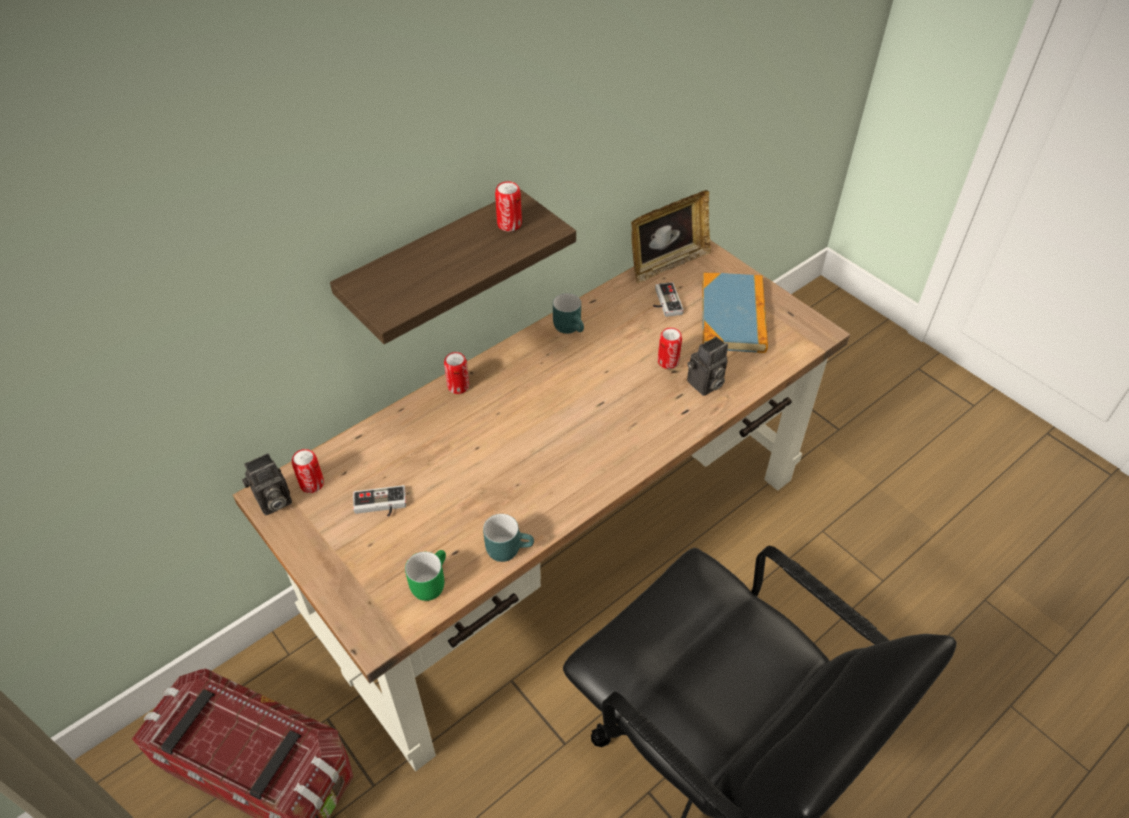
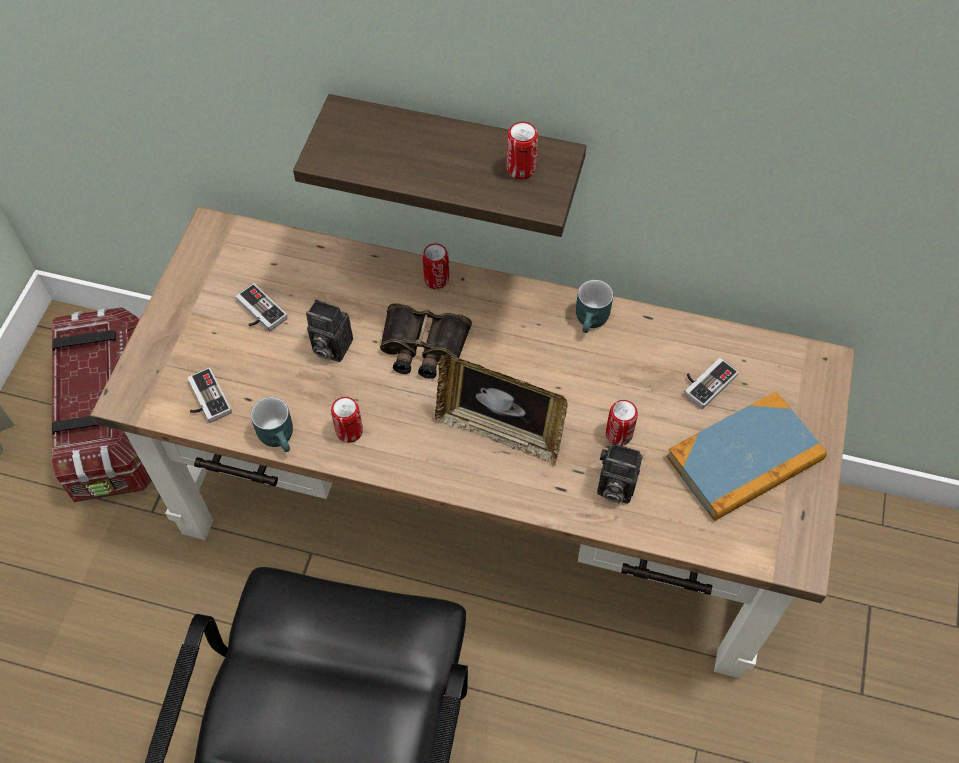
camera: 55 degrees right, 10 degrees up
camera [242,453,292,516] -> camera moved to [306,299,353,362]
can [292,449,324,493] -> can moved to [331,397,363,443]
green mug [405,550,446,601] -> game controller [187,367,232,423]
picture frame [631,190,711,283] -> picture frame moved to [435,355,568,466]
none -> binoculars [380,303,472,379]

